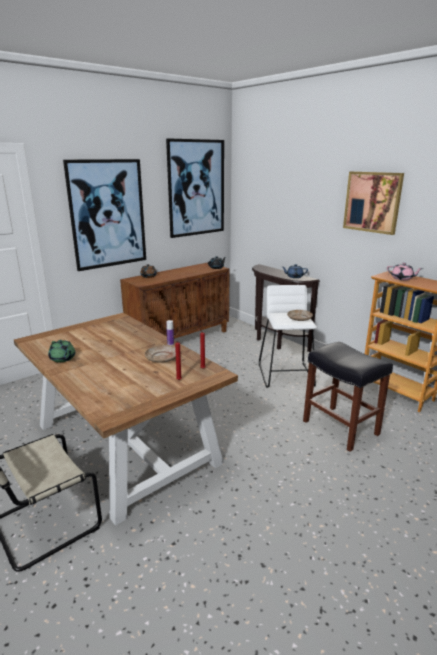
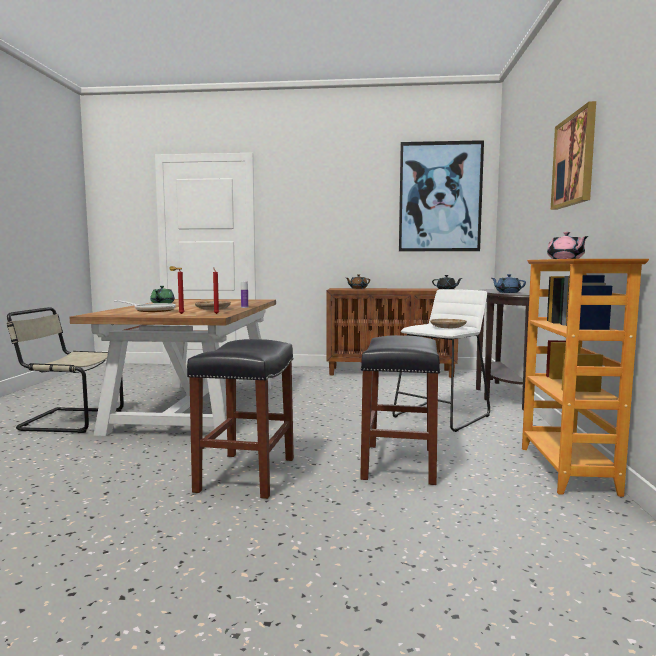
camera: 45 degrees right, 15 degrees down
picture [63,159,146,271] -> none
none -> frying pan [114,300,176,312]
none -> black stool [187,339,294,499]

